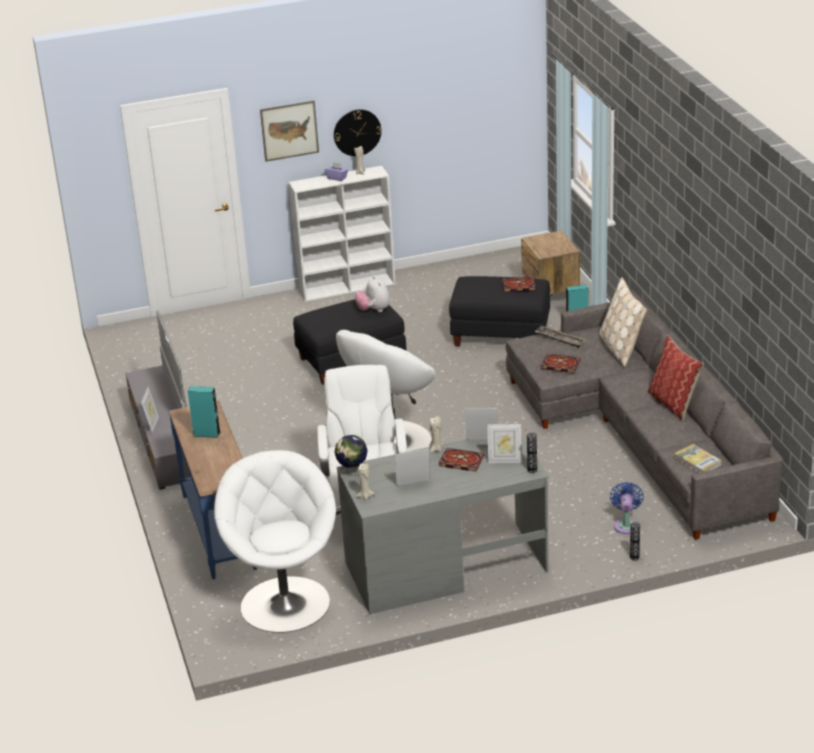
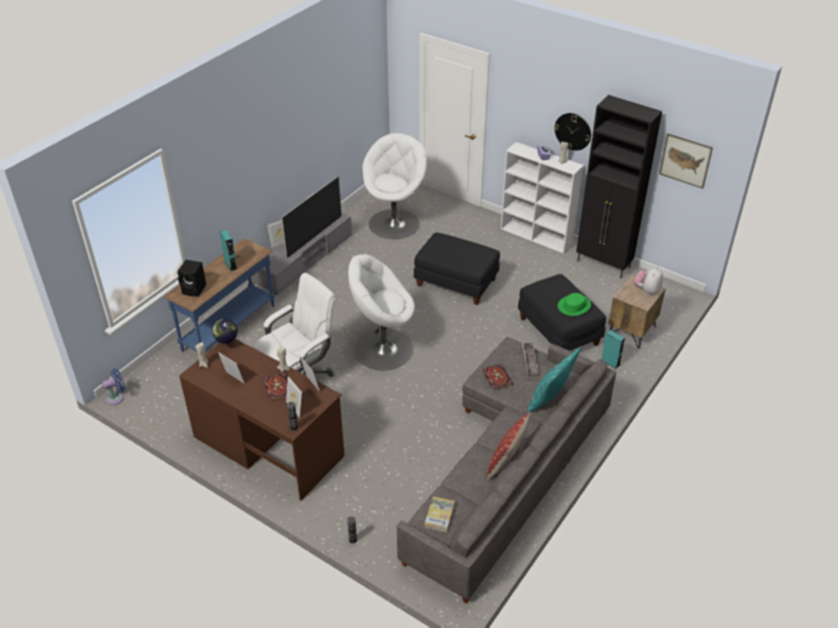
camera: 50 degrees right, 10 degrees up
white armchair [214,450,336,633] -> white armchair moved to [362,133,427,239]
picture [260,101,319,162] -> picture moved to [659,133,713,189]
grey desk [336,436,549,614] -> brown desk [179,339,344,501]
plush toy [355,276,390,312] -> plush toy moved to [633,267,663,295]
book [502,277,536,292] -> green hat [558,293,591,316]
beige pillow [599,277,647,367] -> turquoise pillow [528,347,581,412]
blue fan [610,482,644,534] -> blue fan moved to [102,368,125,405]
none -> black speaker [177,260,206,297]
none -> black cabinet [576,95,662,278]

